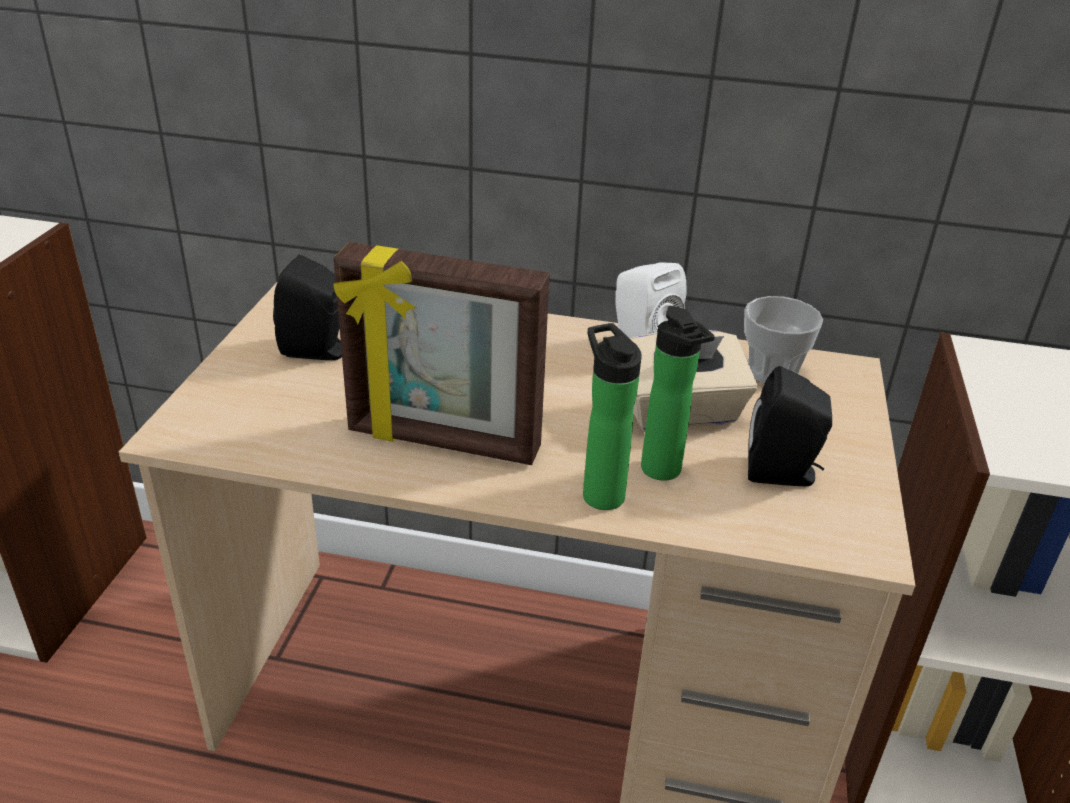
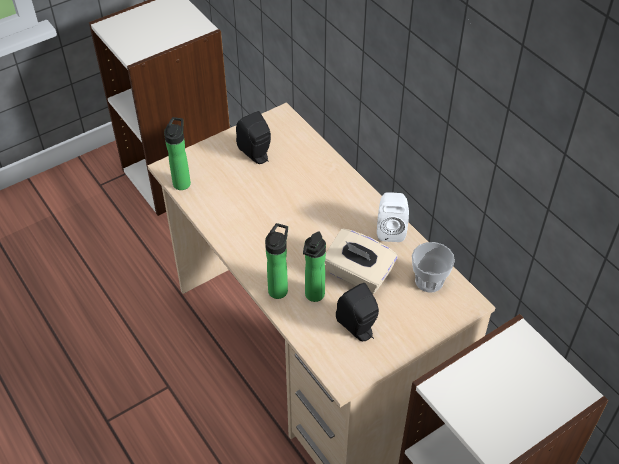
camera: 45 degrees right, 15 degrees up
picture frame [333,242,550,465] -> none
none -> bottle [164,117,191,190]

